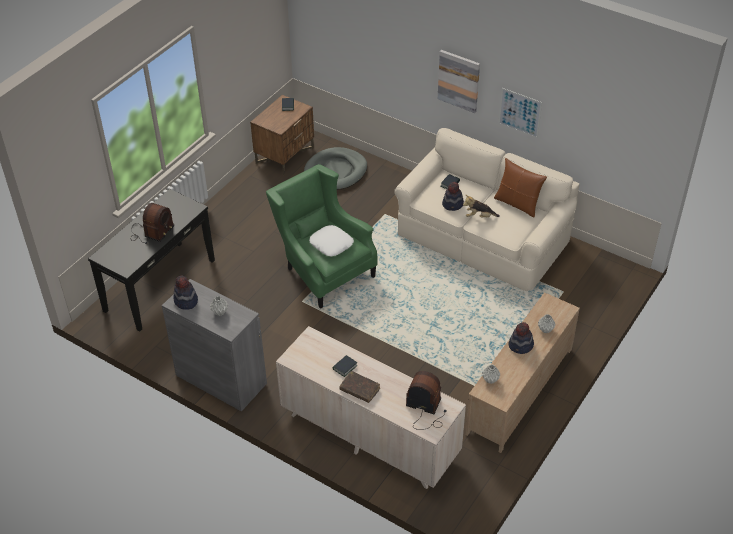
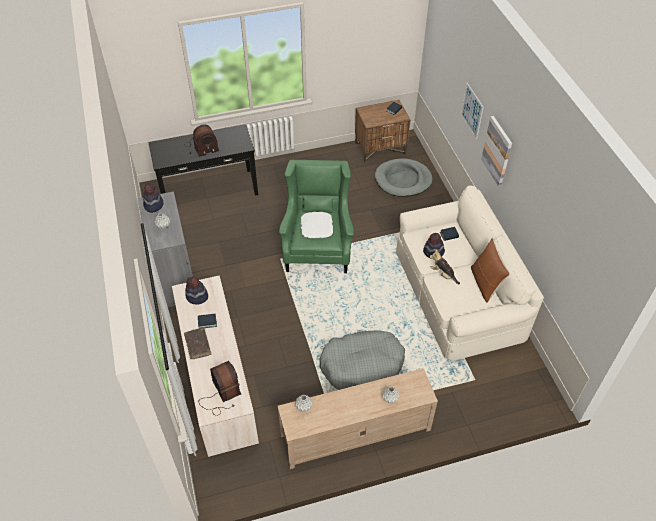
camera: 40 degrees right, 5 degrees up
picture [498,88,542,138] -> picture moved to [461,82,483,139]
hat [509,322,534,354] -> hat moved to [185,276,208,304]
none -> grey dog bed [320,330,405,390]

